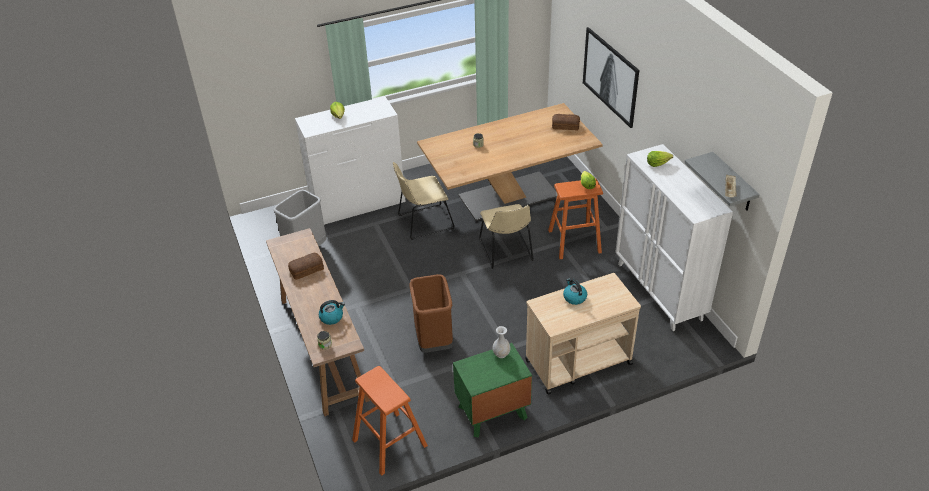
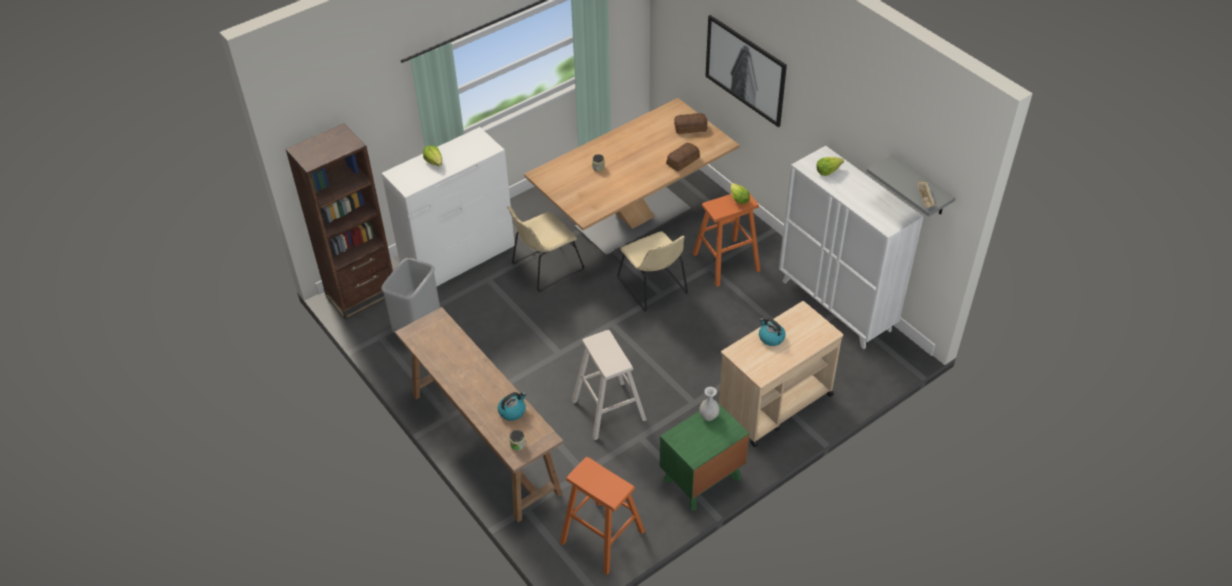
camera: 15 degrees left, 5 degrees up
bread [288,253,324,280] -> bread moved to [666,143,700,172]
brown trash can [409,274,453,353] -> beige stool [572,330,647,440]
none -> brown bookcase [286,123,393,320]

